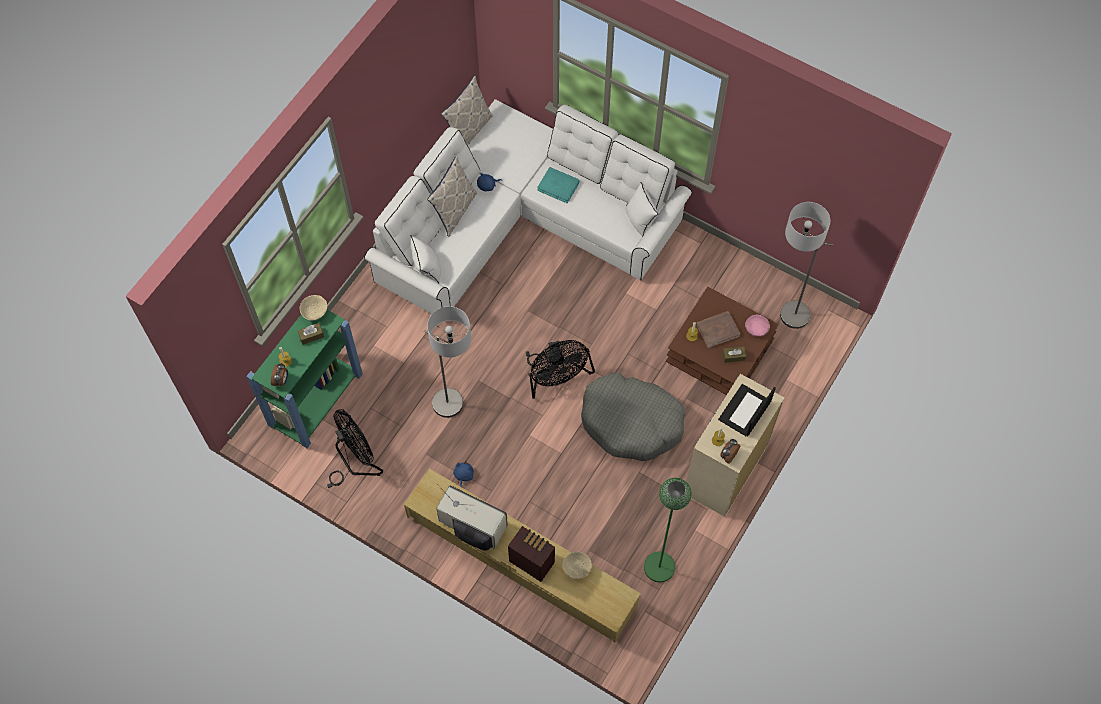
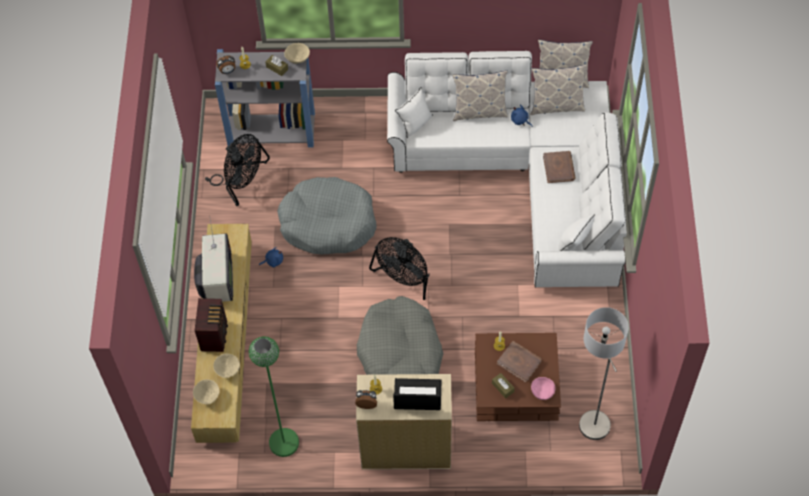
camera: 60 degrees right, 5 degrees down
green bookcase [246,310,363,448] -> grey bookcase [215,49,315,147]
grey floor lamp [424,306,471,418] -> grey dog bed [277,177,377,254]
turquoise book [537,167,580,203] -> brown book [543,151,575,183]
none -> beige bowl [193,379,220,404]
none -> pillow [530,65,587,115]

